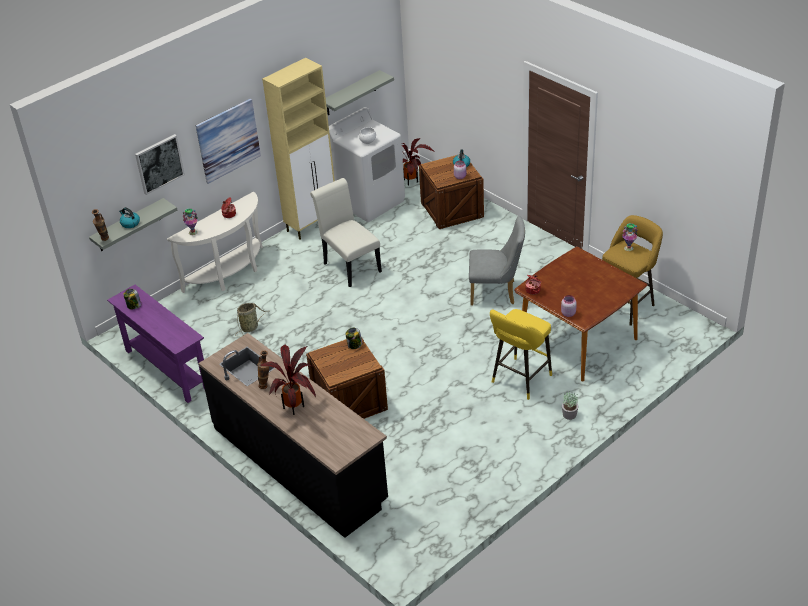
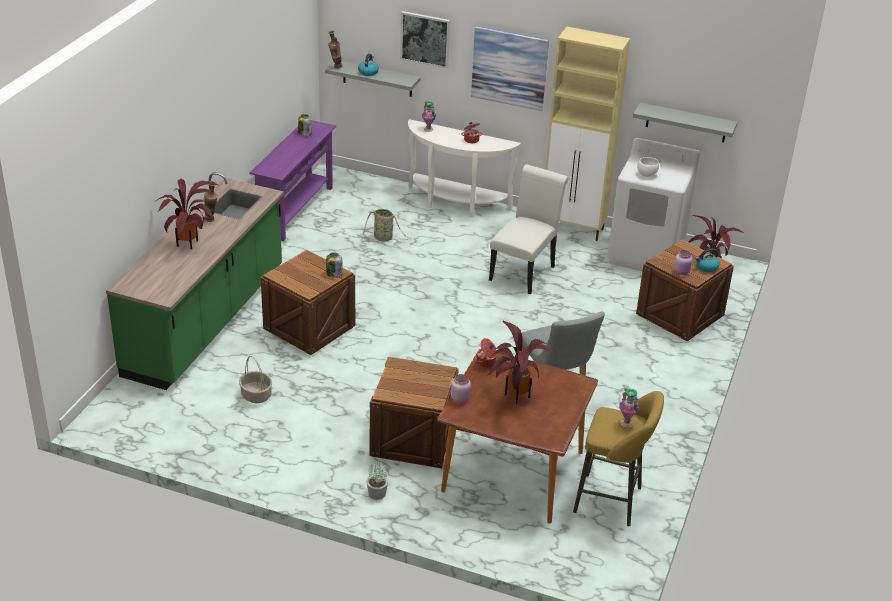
camera: 60 degrees right, 5 degrees down
black counter [199,333,388,538] -> green counter [106,172,284,390]
yellow stool [490,309,552,400] -> crate [369,357,459,468]
none -> basket [239,356,272,403]
none -> potted plant [488,320,555,404]

